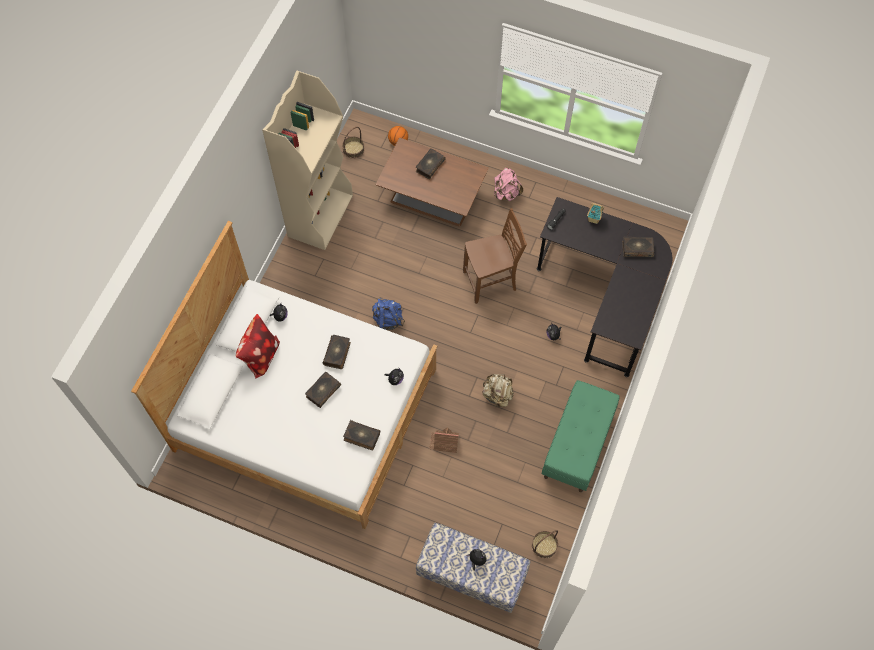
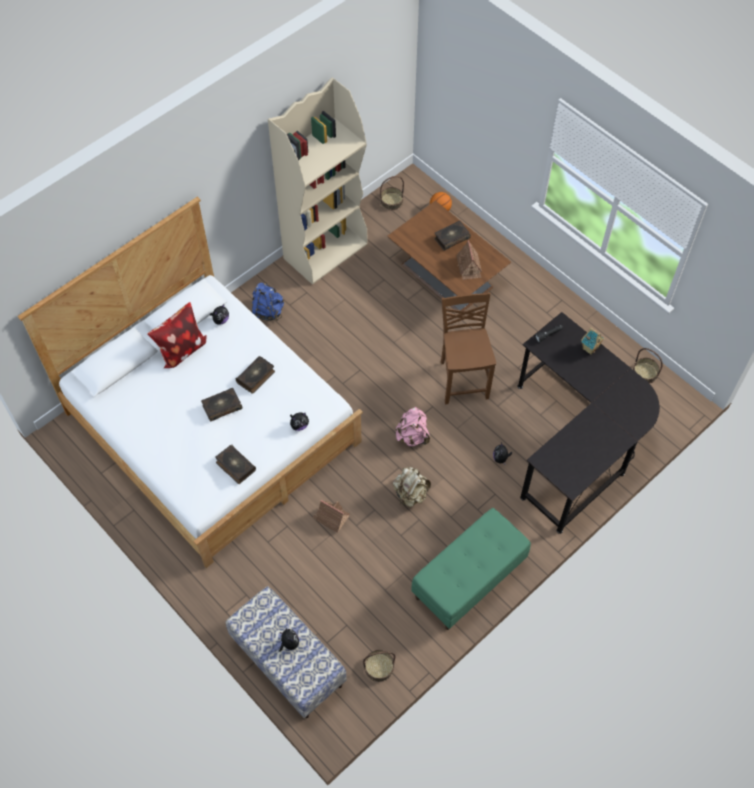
camera: 25 degrees right, 5 degrees down
blue backpack [372,297,405,330] -> blue backpack moved to [252,283,284,321]
brown chair [463,208,527,304] -> brown chair turned 105 degrees counterclockwise [441,292,496,404]
pink backpack [494,168,523,201] -> pink backpack moved to [395,407,430,447]
book [622,237,654,257] -> none
none -> toy house [456,240,482,280]
none -> basket [633,348,663,384]

